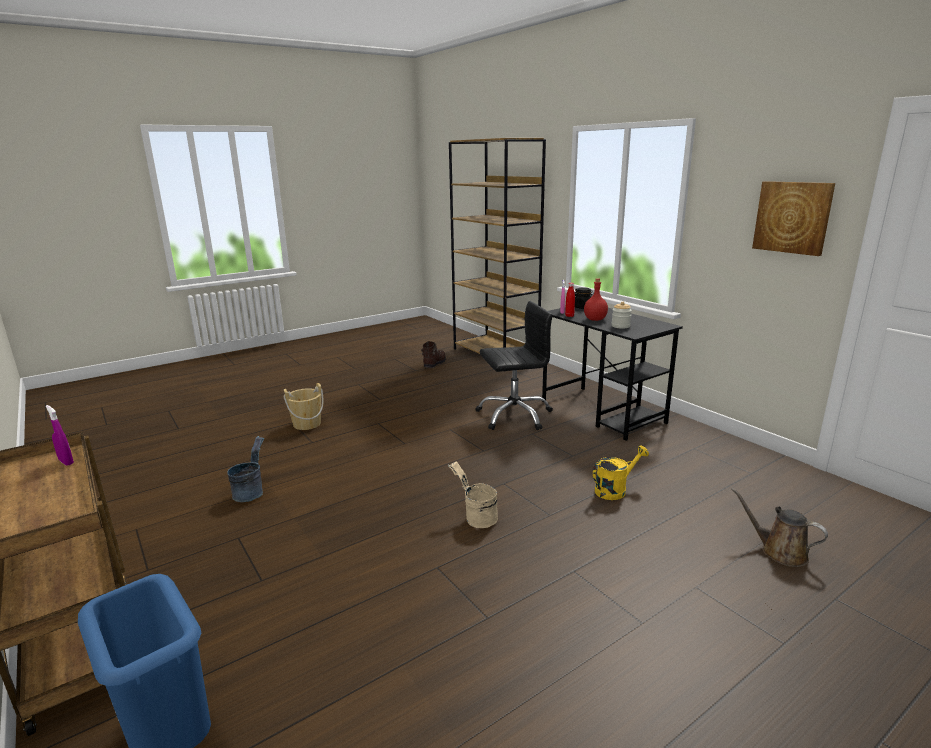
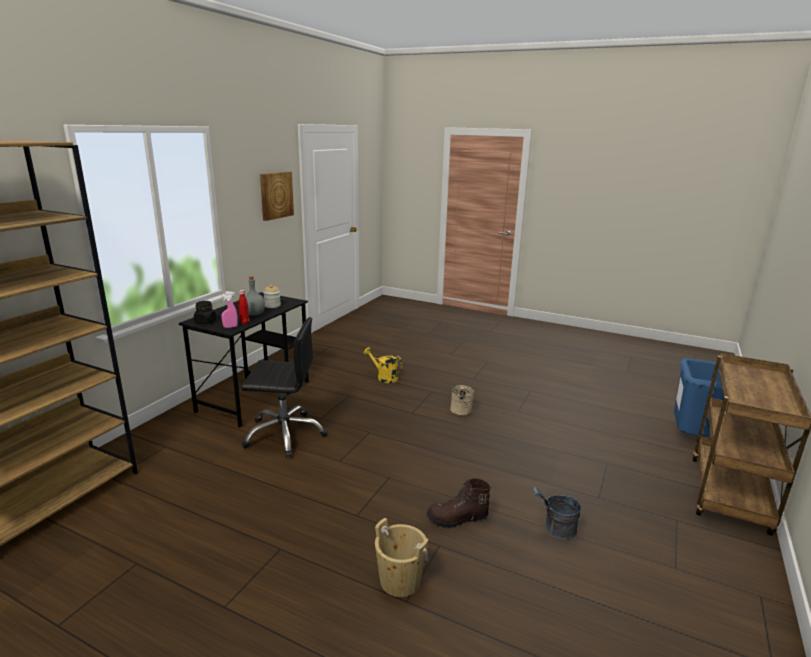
camera: 120 degrees left, 0 degrees up
purple spray bottle [46,405,74,465] -> none
brown boot [421,341,446,368] -> brown boot moved to [426,479,491,528]
black office chair [475,301,553,430] -> black office chair turned 135 degrees clockwise [241,317,328,458]
red bottle [584,278,608,321] -> grey bottle [245,276,265,316]
brown watering can [731,488,828,567] -> none

